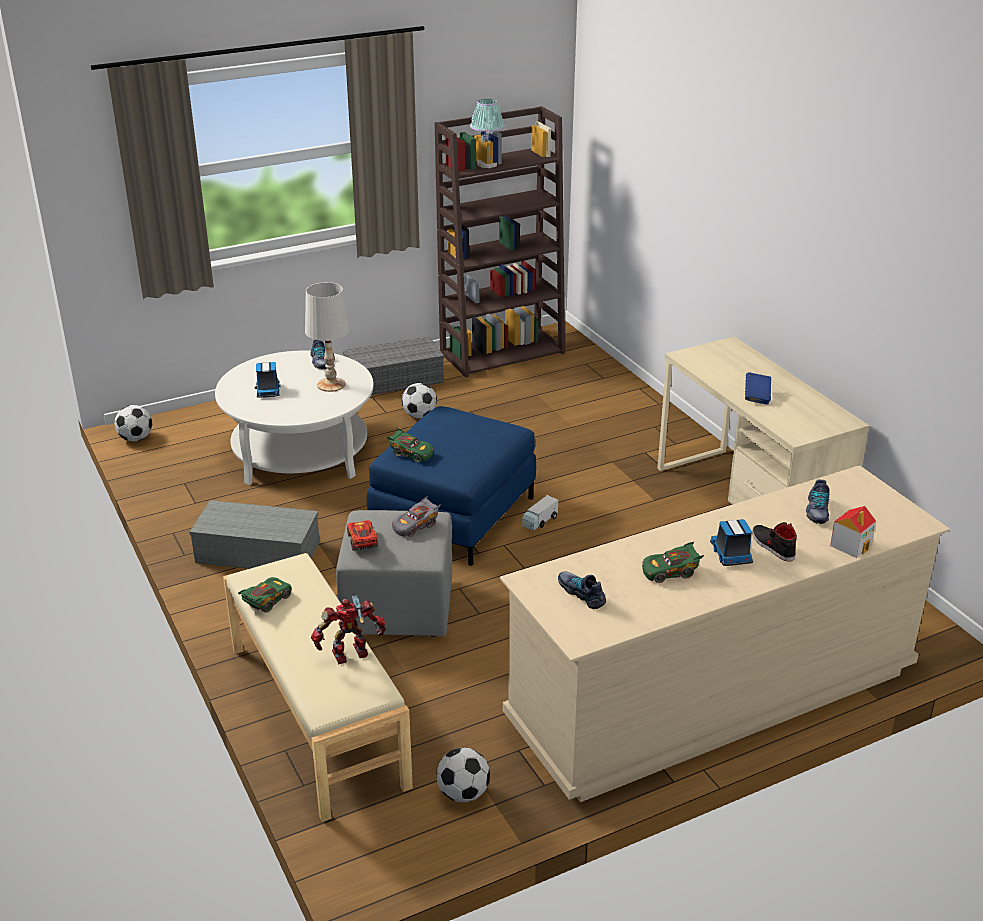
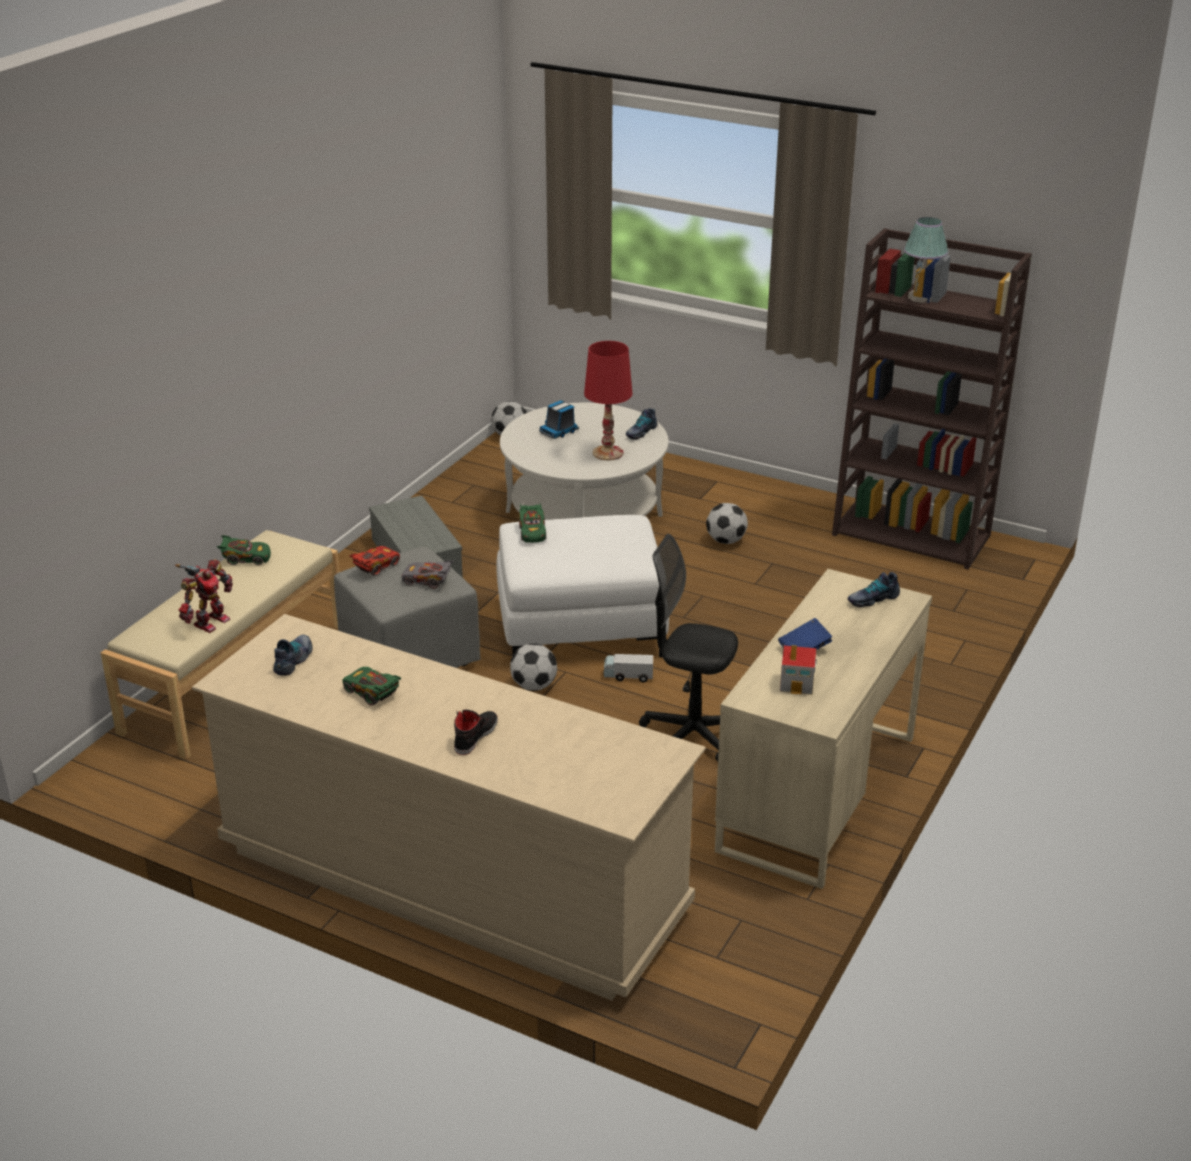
camera: 55 degrees right, 0 degrees up
white table lamp [305,282,350,392] -> red table lamp [584,341,632,460]
toy robot [311,595,386,664] -> toy robot turned 90 degrees clockwise [175,559,233,633]
grey storage box [343,337,444,395] -> none
blue ottoman [367,406,536,566] -> white ottoman [496,515,669,657]
football [436,748,490,802] -> football moved to [510,643,557,691]
toy truck [710,519,753,566] -> none
shoe [806,479,829,524] -> shoe moved to [848,572,900,607]
toy house [830,506,876,558] -> toy house moved to [780,645,817,695]
none -> black office chair [639,534,738,762]

